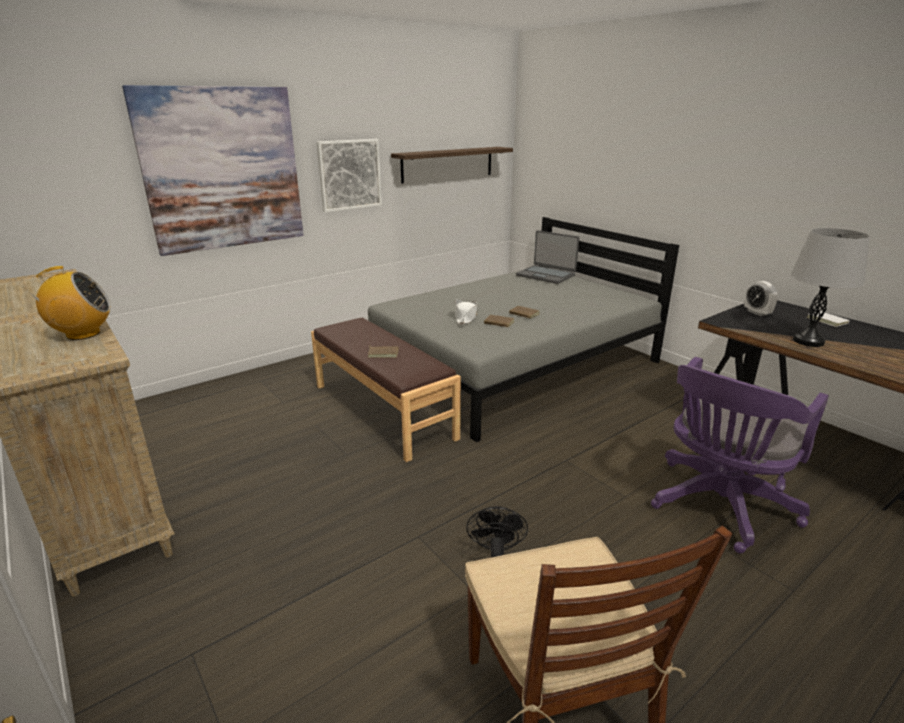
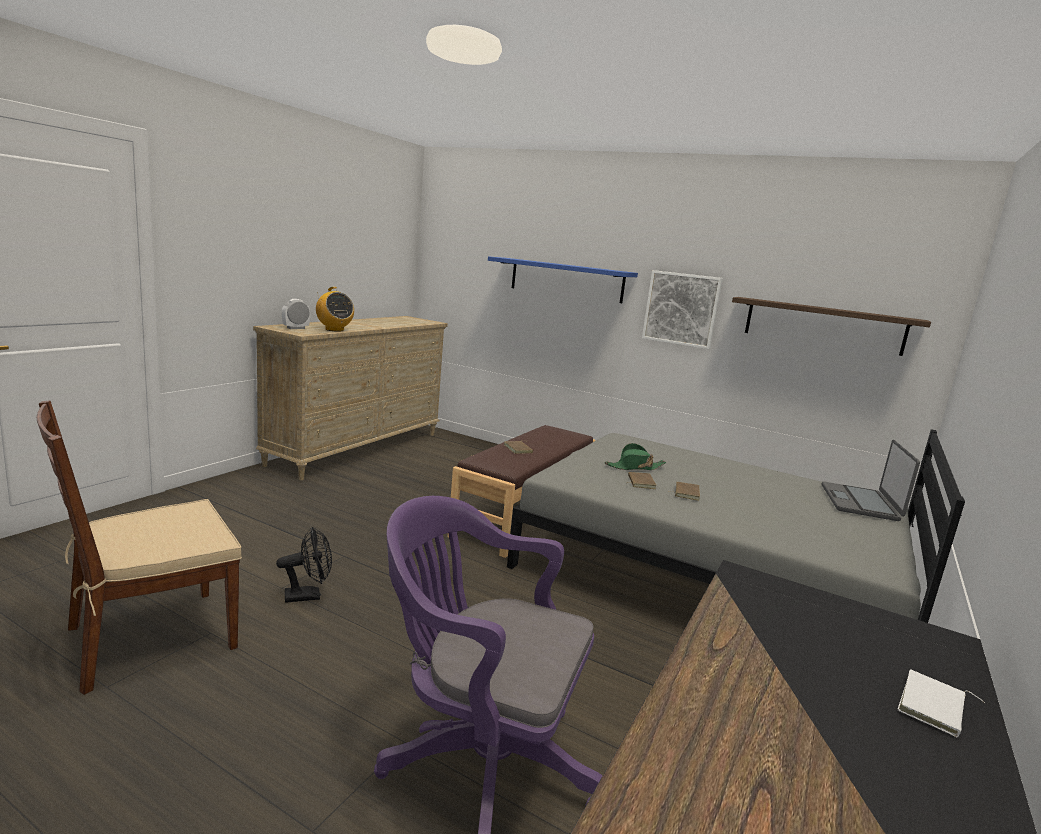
camera: 65 degrees right, 10 degrees down
picture [122,85,304,256] -> blue shelf [488,256,638,303]
white hat [455,299,477,325] -> green hat [605,443,666,470]
alarm clock [744,281,778,316] -> alarm clock moved to [282,299,310,329]
grey table lamp [791,228,870,347] -> none

